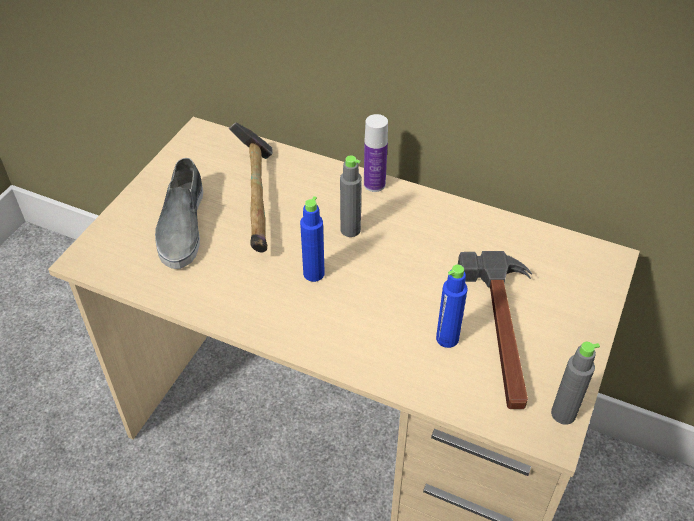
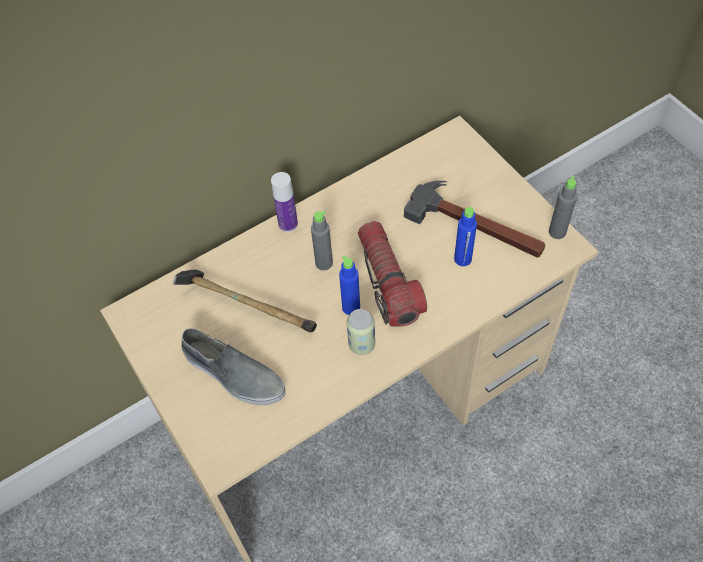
camera: 55 degrees left, 10 degrees up
none -> can [347,309,375,355]
none -> flashlight [358,221,427,326]

